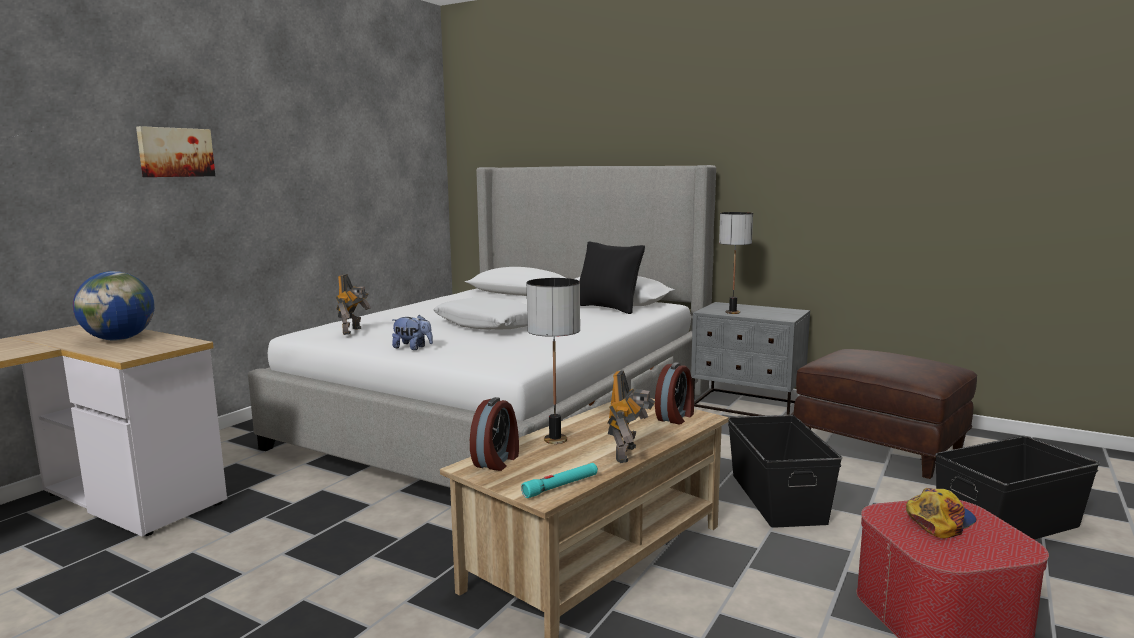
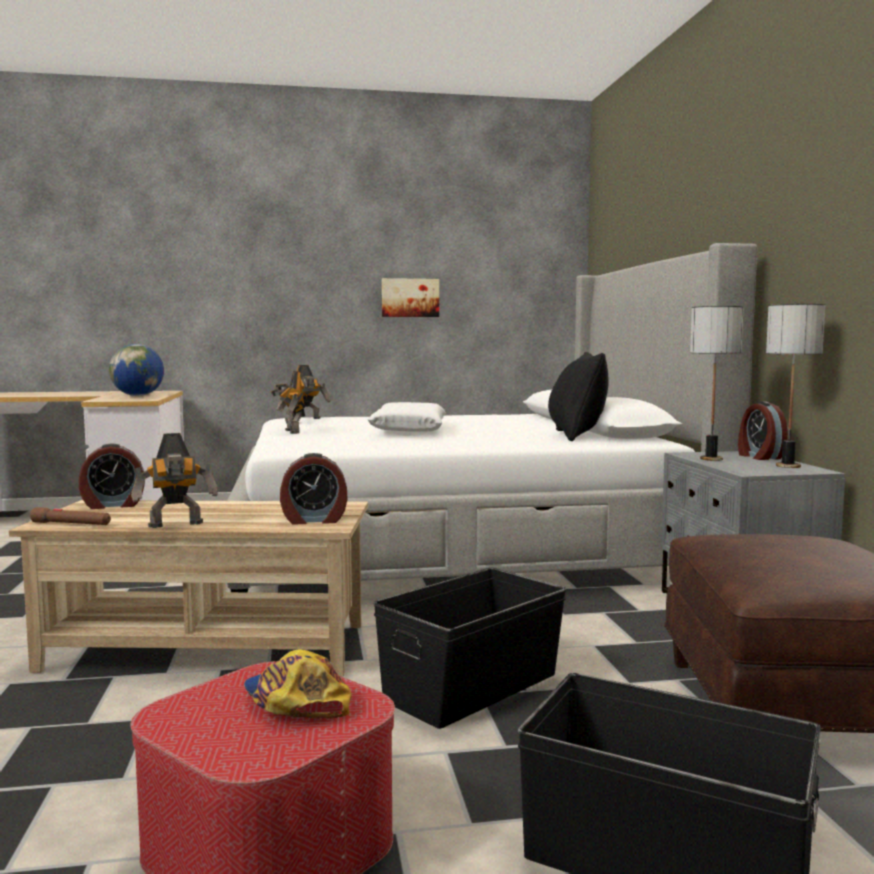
camera: 50 degrees right, 5 degrees down
picture [136,126,215,177] -> picture moved to [382,278,439,317]
plush toy [392,315,433,350] -> toy robot [271,371,305,434]
turquoise flashlight [521,463,598,498] -> brown flashlight [30,507,111,525]
table lamp [527,278,580,444] -> table lamp moved to [766,304,825,468]
cap [906,488,977,538] -> cap turned 135 degrees counterclockwise [244,649,352,719]
none -> alarm clock [738,401,788,460]

